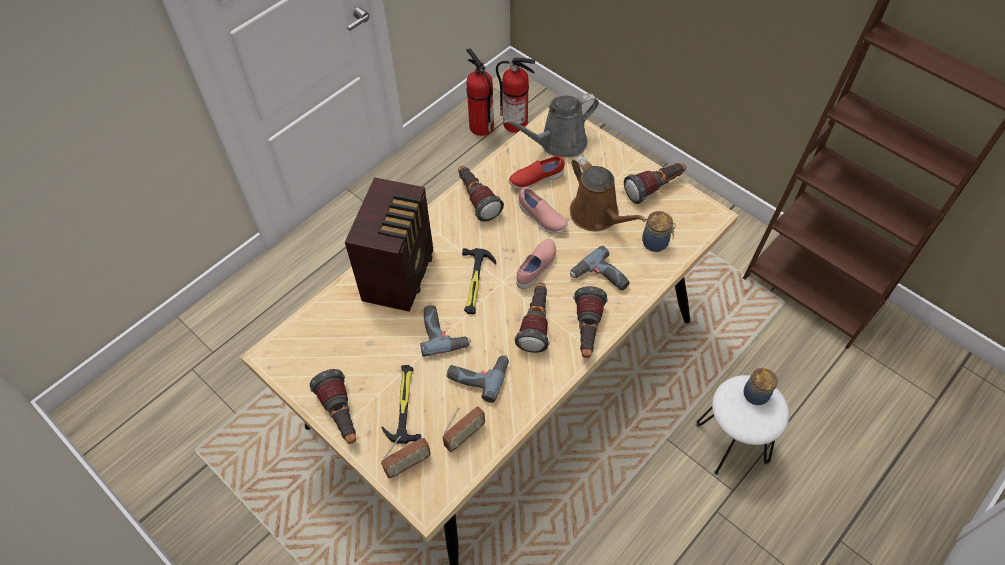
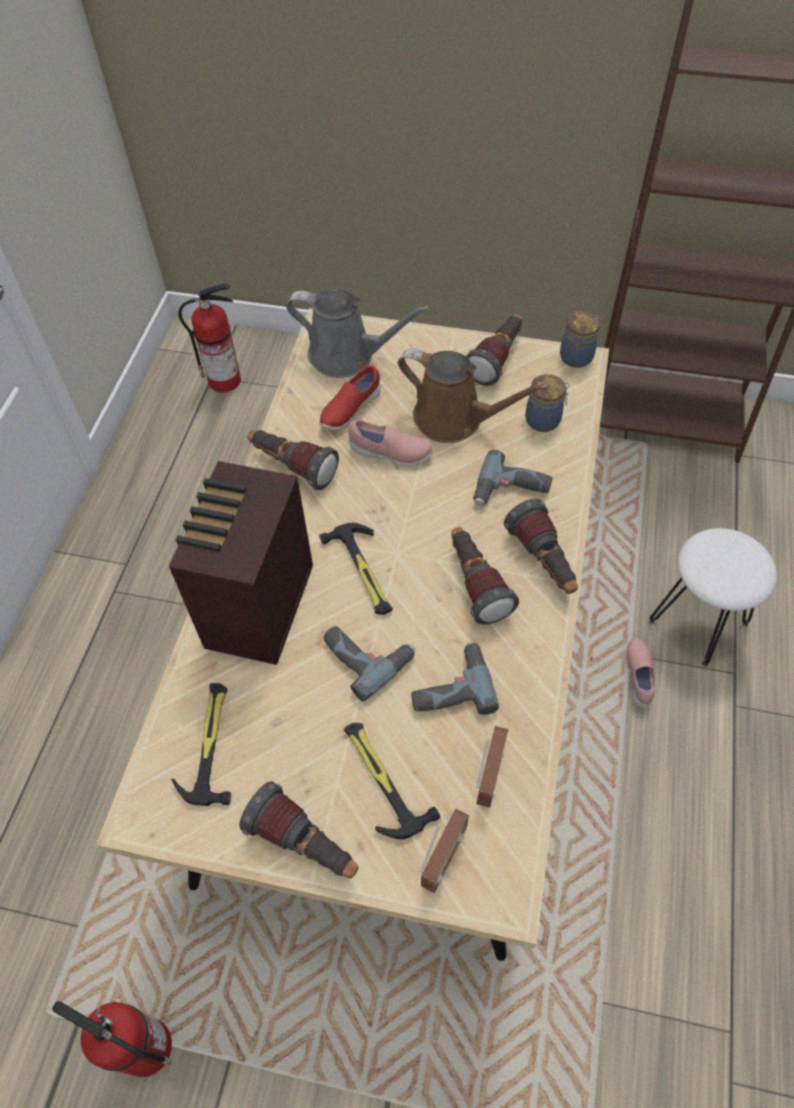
camera: 30 degrees left, 0 degrees up
radio [345,177,433,312] -> radio turned 150 degrees counterclockwise [169,461,313,665]
fire extinguisher [466,48,494,136] -> fire extinguisher moved to [52,1001,172,1077]
grey watering can [503,93,599,157] -> grey watering can turned 105 degrees counterclockwise [286,289,430,378]
pink shoe [516,239,556,289] -> pink shoe moved to [625,638,656,708]
jar [743,368,780,405] -> jar moved to [560,311,600,368]
none -> hammer [171,683,231,806]

